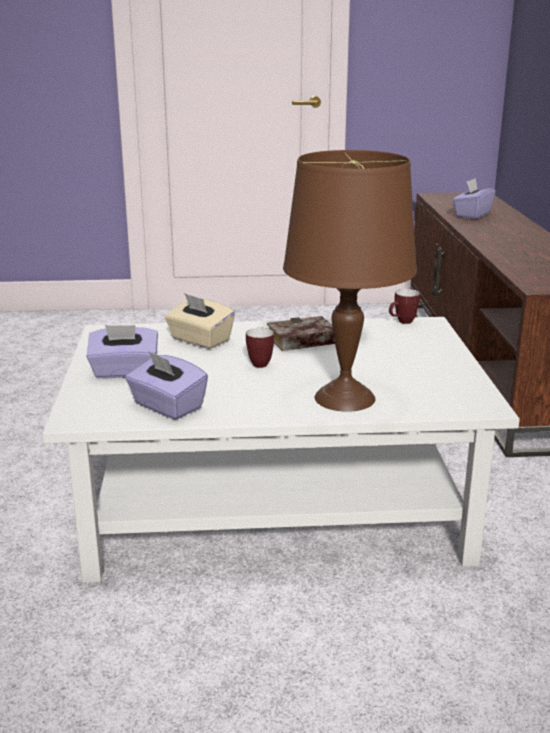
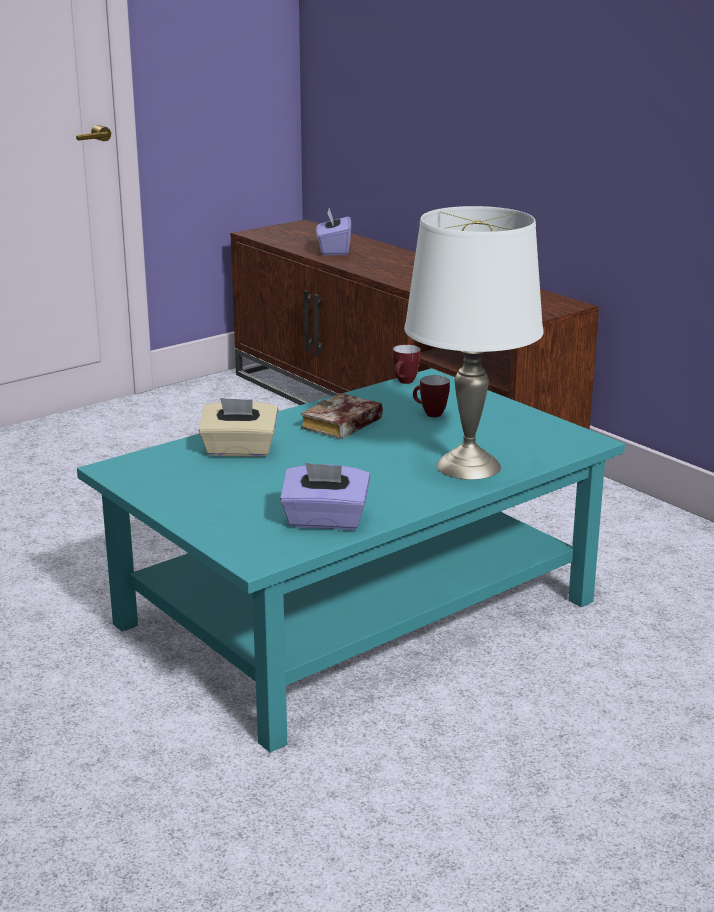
camera: 35 degrees left, 0 degrees up
white coffee table [42,317,520,583] -> turquoise coffee table [77,368,625,753]
purple tissue box [87,325,158,378] -> none
mug [246,328,274,368] -> mug moved to [413,375,450,417]
brown table lamp [283,150,417,412] -> white table lamp [404,206,544,480]

